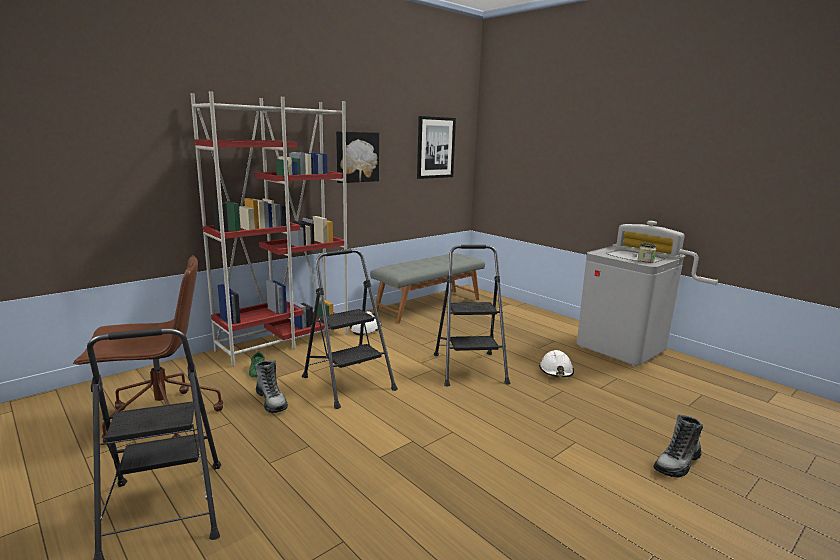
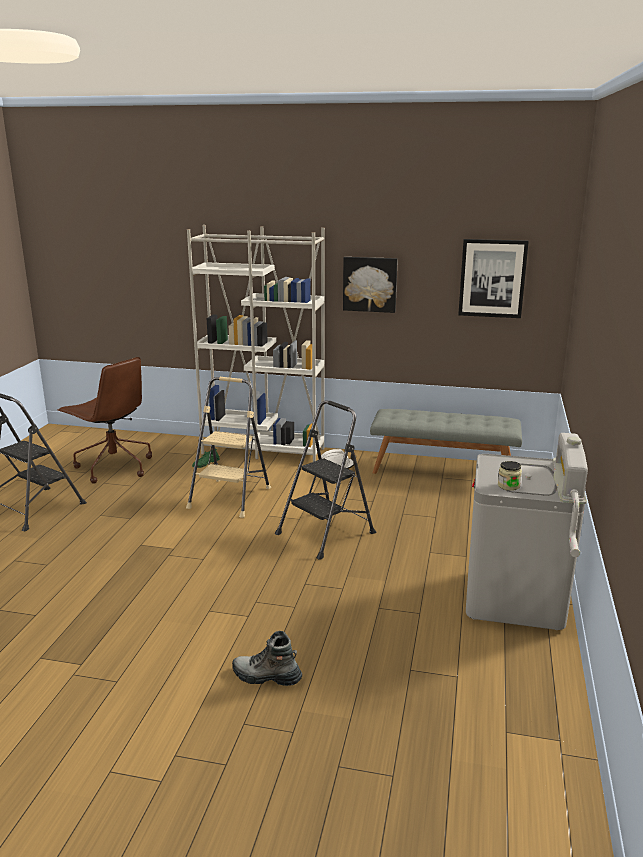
camera: 55 degrees right, 5 degrees up
red bookcase [190,91,348,367] -> white bookcase [187,225,325,462]
boot [255,360,288,413] -> none
black step ladder [302,249,398,409] -> beige step ladder [186,377,271,518]
white hard hat [539,350,574,377] -> none

